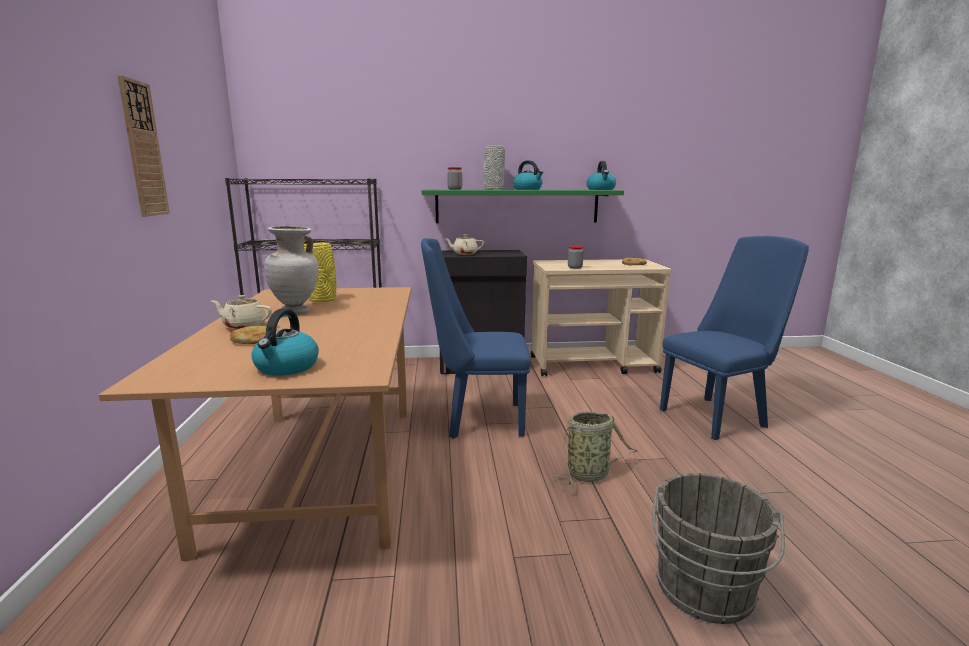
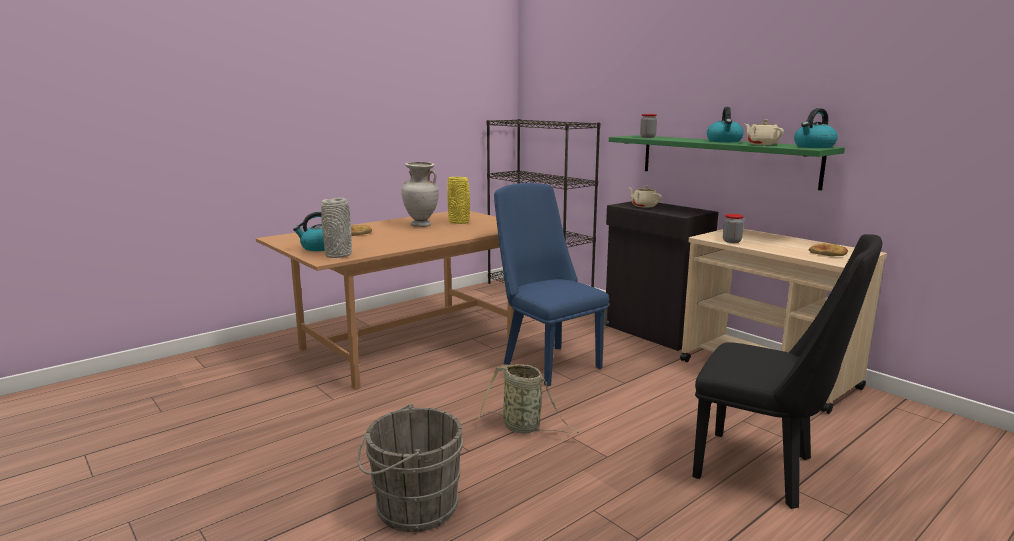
camera: 55 degrees right, 0 degrees up
wall clock [117,75,170,217] -> none
beige teapot [211,295,272,330] -> beige teapot moved to [745,119,784,145]
grey vase [484,145,505,190] -> grey vase moved to [321,198,352,258]
blue chair [660,236,809,440] -> black chair [692,234,882,509]

